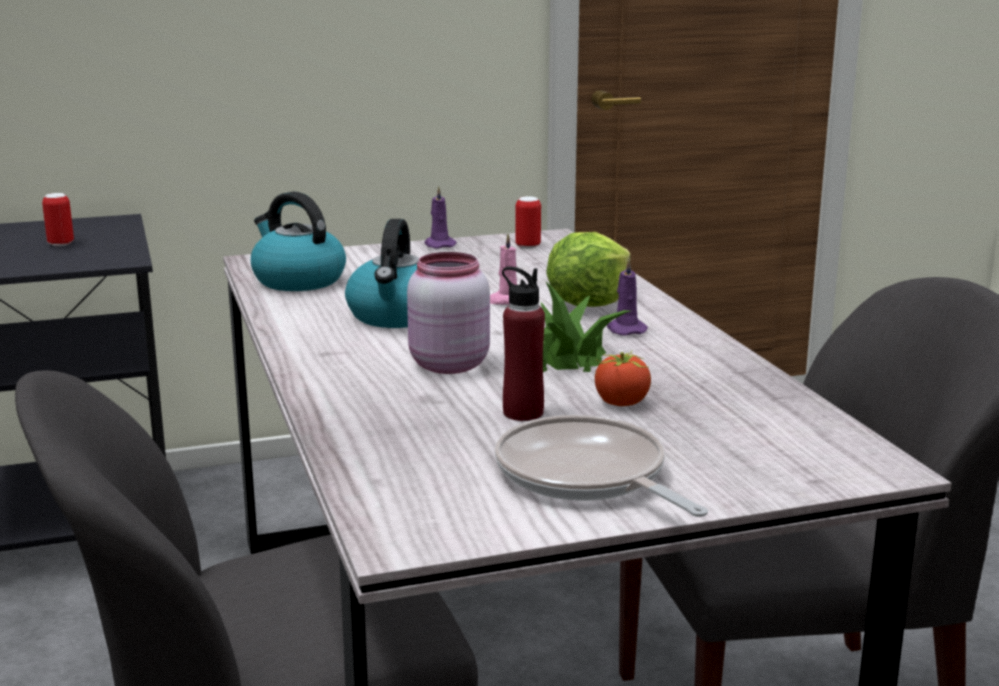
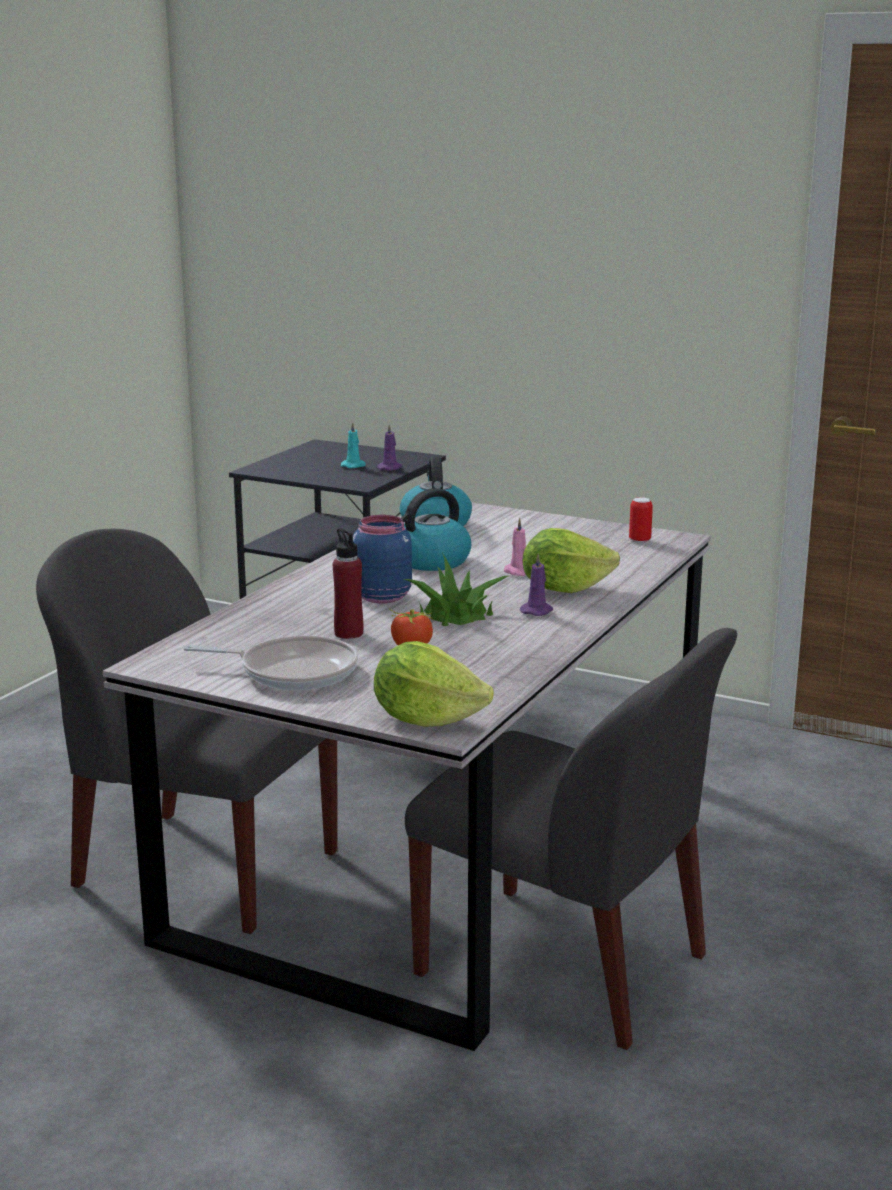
camera: 45 degrees right, 0 degrees up
can [42,193,74,247] -> turquoise candle [341,422,366,468]
pink jar [407,252,490,374] -> blue jar [353,515,412,603]
purple candle [424,186,457,248] -> purple candle moved to [377,423,402,471]
frying pan [495,415,708,517] -> frying pan turned 90 degrees clockwise [183,636,358,690]
none -> lettuce [374,641,494,727]

